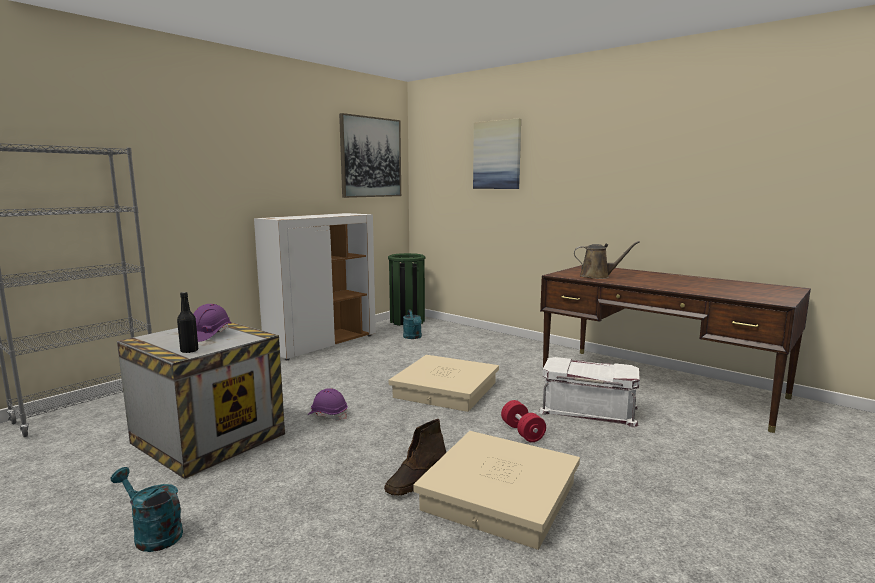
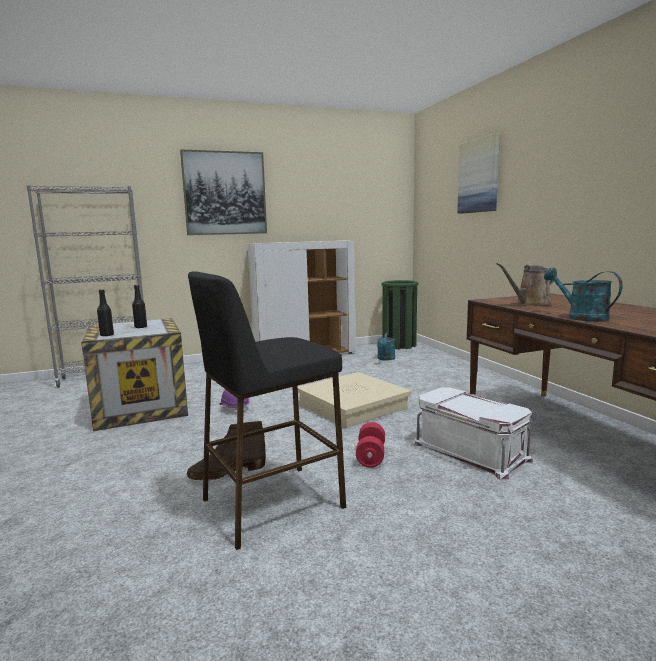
camera: 30 degrees right, 0 degrees up
turquoise watering can [111,467,183,552] -> turquoise watering can moved to [544,268,623,322]
purple hard hat [194,304,231,342] -> black bottle [132,285,147,328]
picture [339,113,401,198] -> picture moved to [180,149,267,235]
beige storage box [413,431,580,550] -> black stool [188,271,346,550]
brown watering can [574,241,640,279] -> brown watering can turned 120 degrees clockwise [497,263,554,306]

